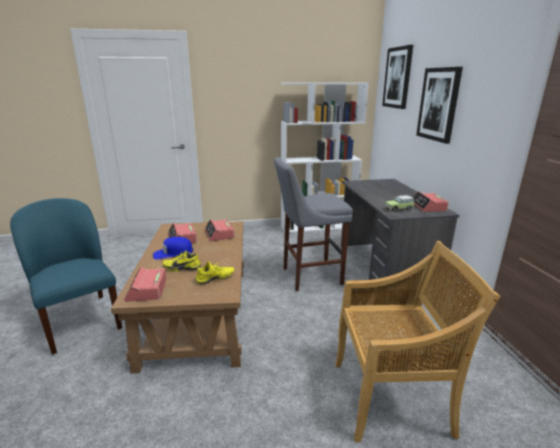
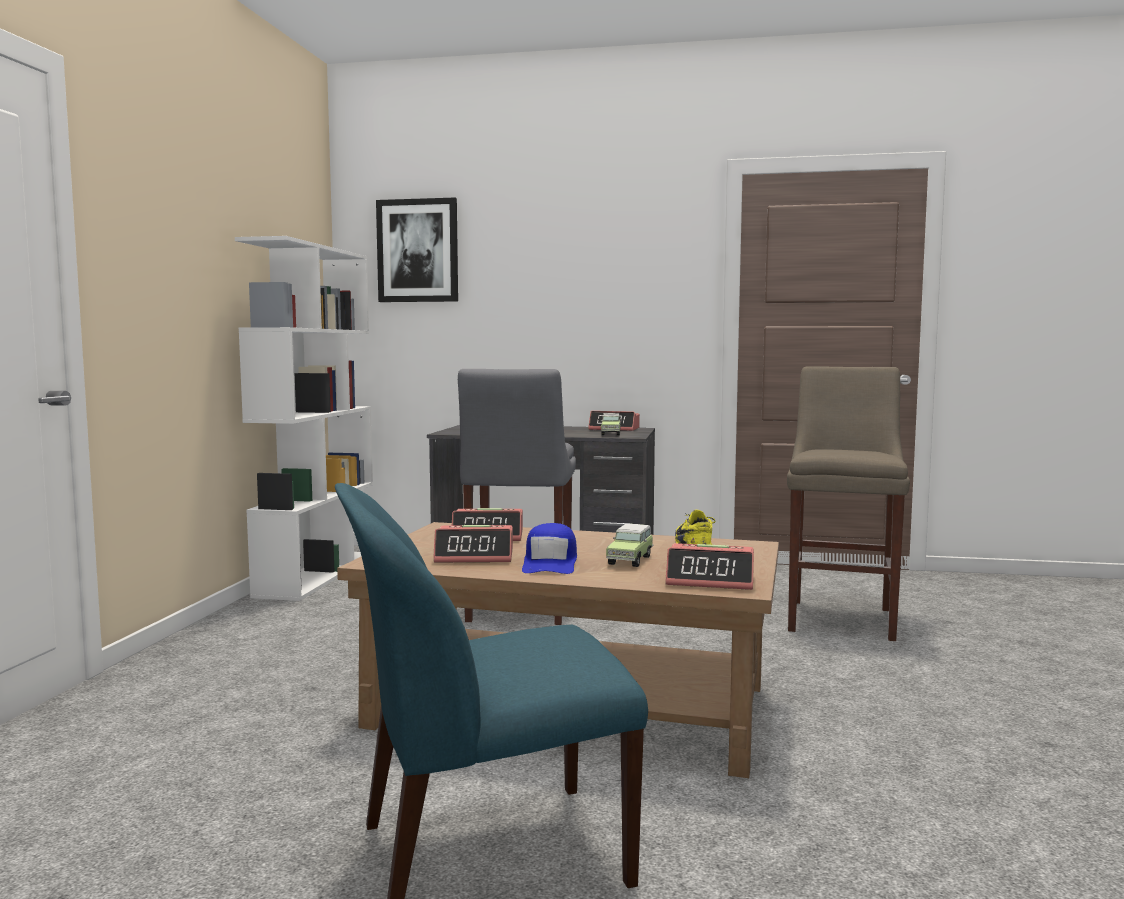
camera: 70 degrees left, 15 degrees down
yellow shoe [163,250,201,272] -> toy car [606,524,654,567]
beige chair [335,241,501,442] -> beige stool [787,366,910,641]
picture [416,67,463,144] -> none

